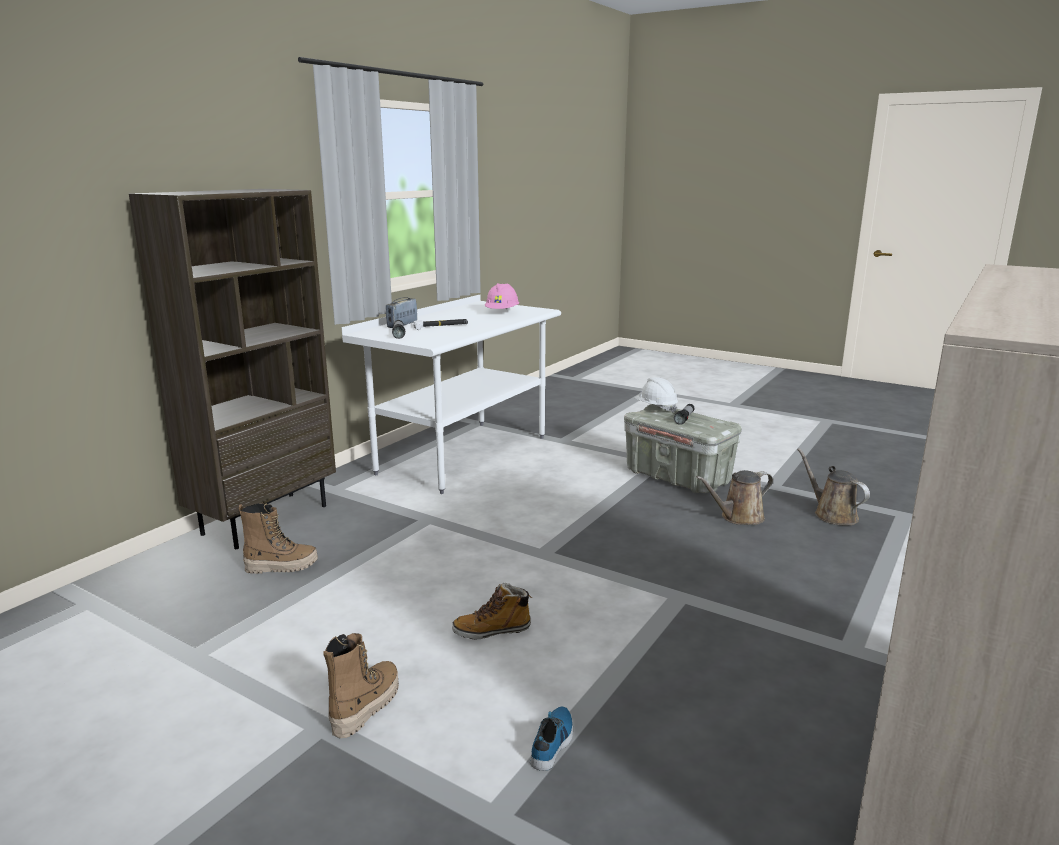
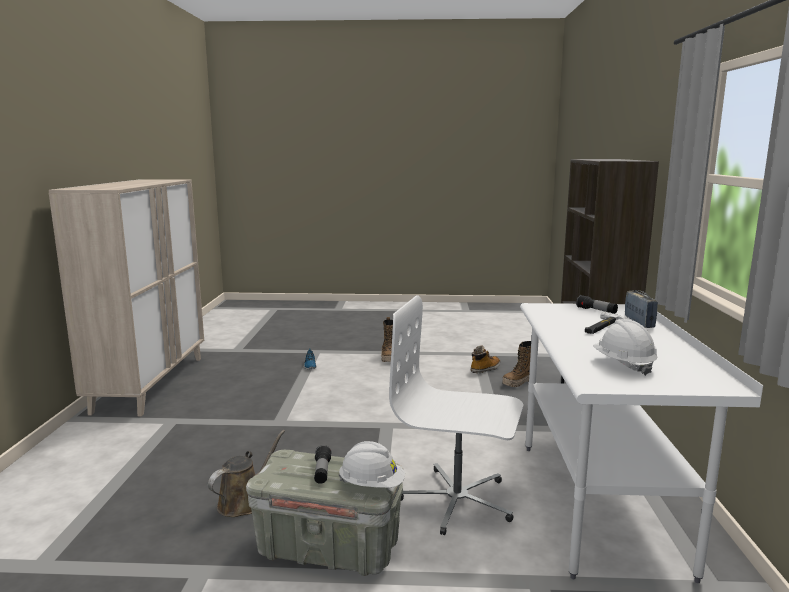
camera: 150 degrees right, 5 degrees down
boot [452,583,532,639] -> boot moved to [471,345,500,373]
pink hard hat [485,283,519,309] -> white hard hat [593,319,658,376]
brown watering can [797,448,870,526] -> none
none -> white office chair [389,295,523,535]

